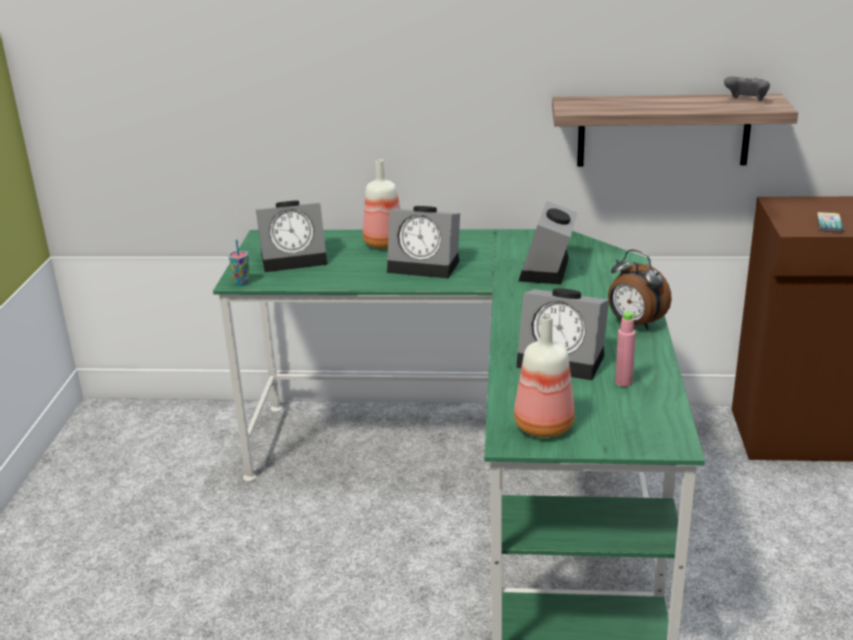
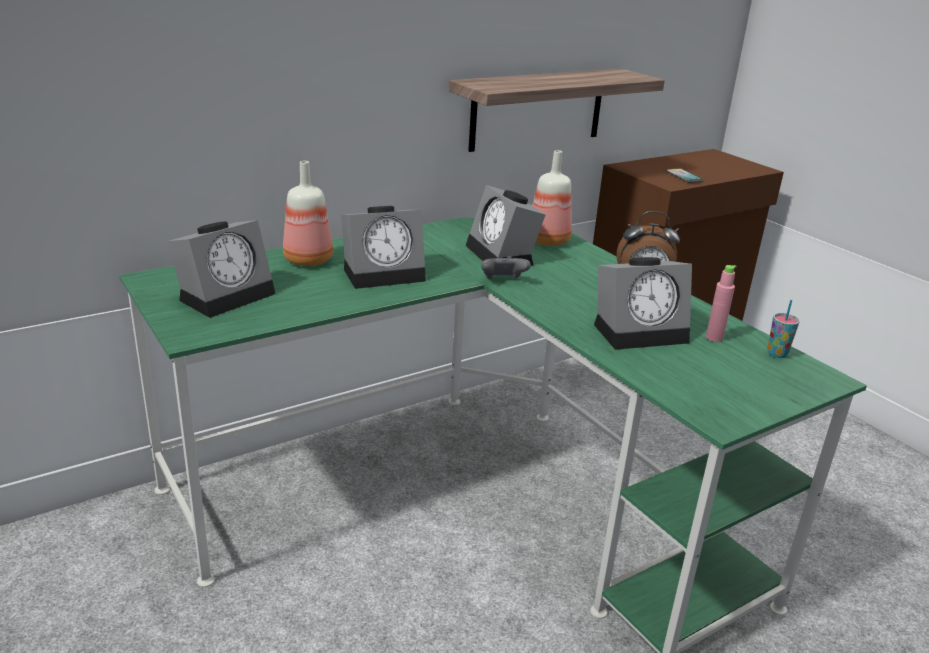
camera: 40 degrees left, 0 degrees up
cup [228,239,250,286] -> cup moved to [767,300,800,358]
bottle [514,315,575,437] -> bottle moved to [532,150,572,246]
grey game controller [724,77,770,101] -> grey game controller moved to [481,256,531,279]

